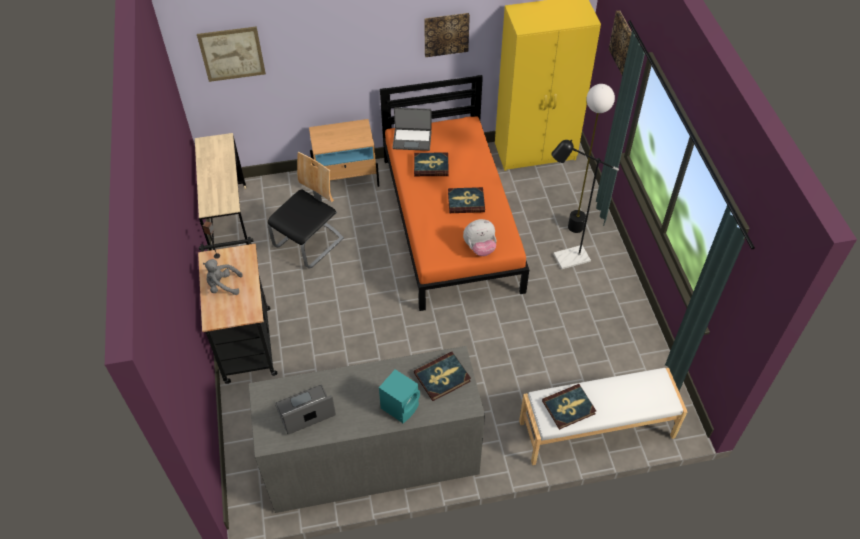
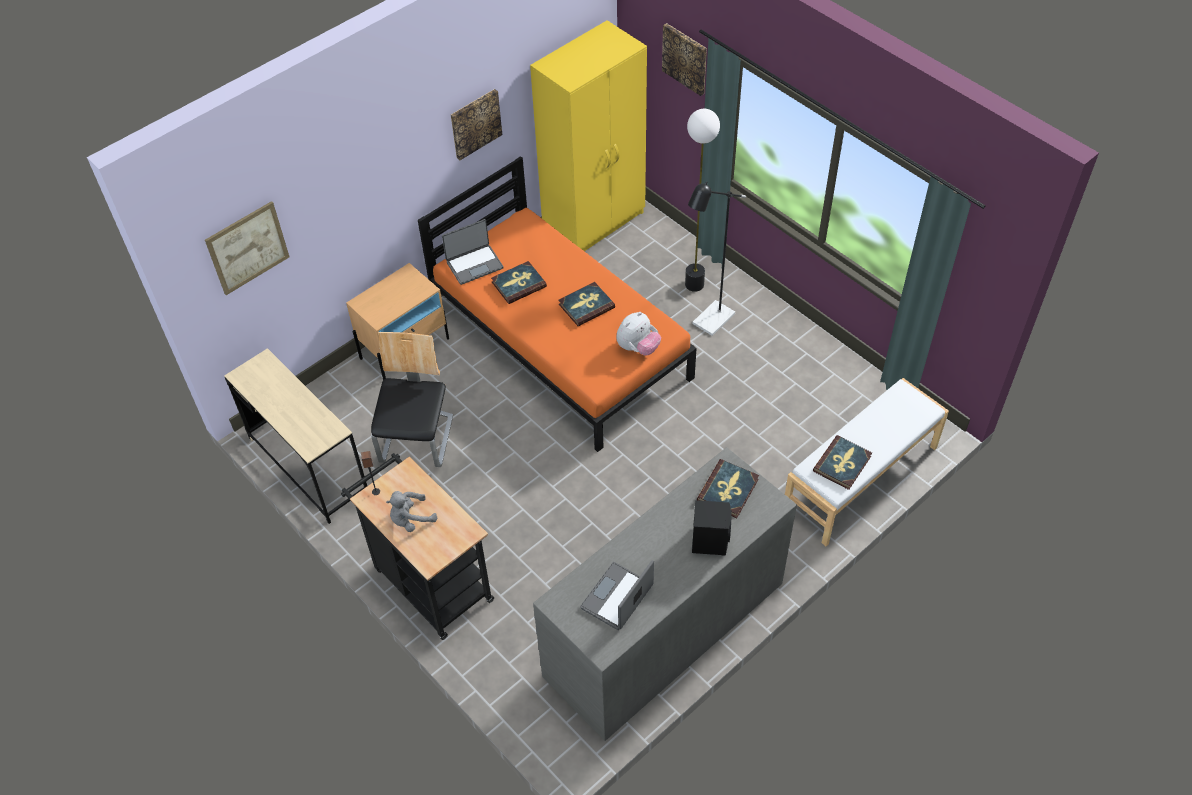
camera: 30 degrees left, 0 degrees up
turquoise speaker [379,369,420,423] -> black speaker [692,500,732,556]

